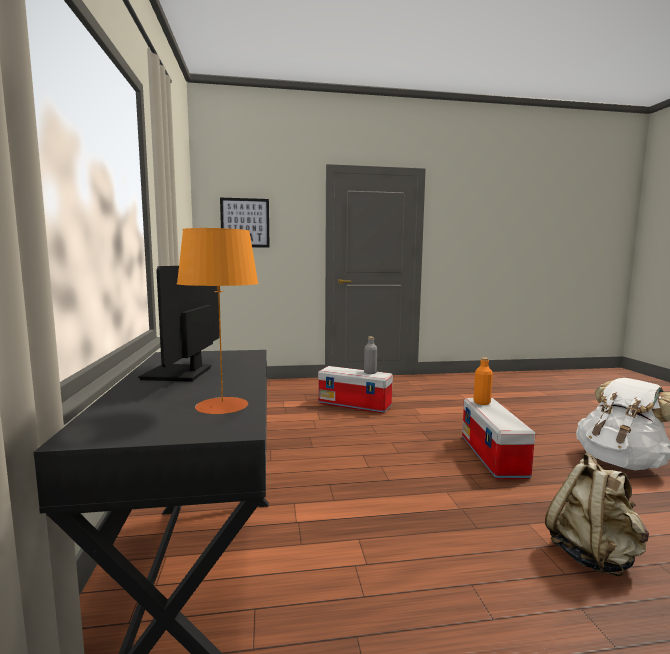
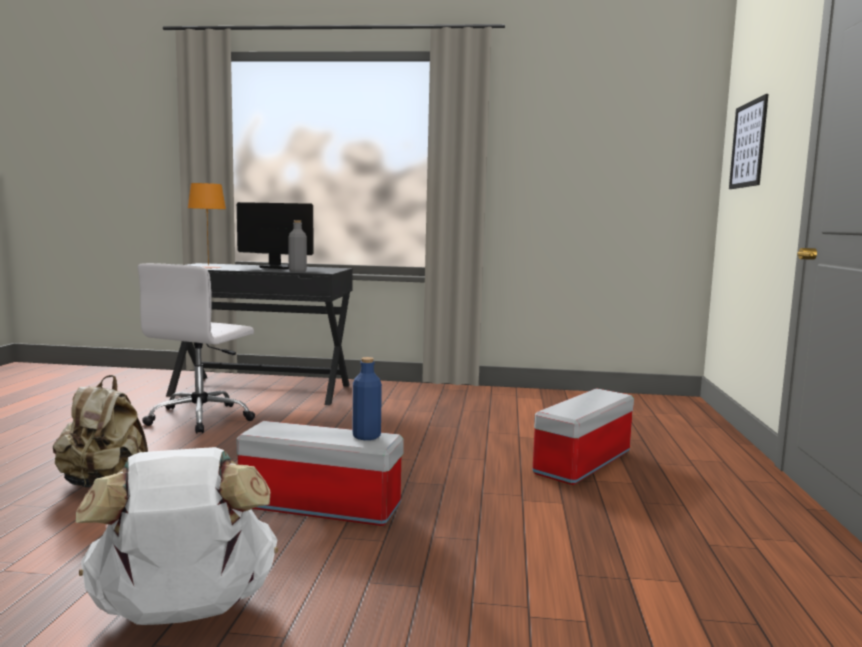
camera: 105 degrees right, 0 degrees up
grey bottle [364,337,377,374] -> grey bottle moved to [288,220,307,272]
orange bottle [473,357,493,405] -> blue bottle [353,357,382,440]
none -> white office chair [138,263,255,434]

